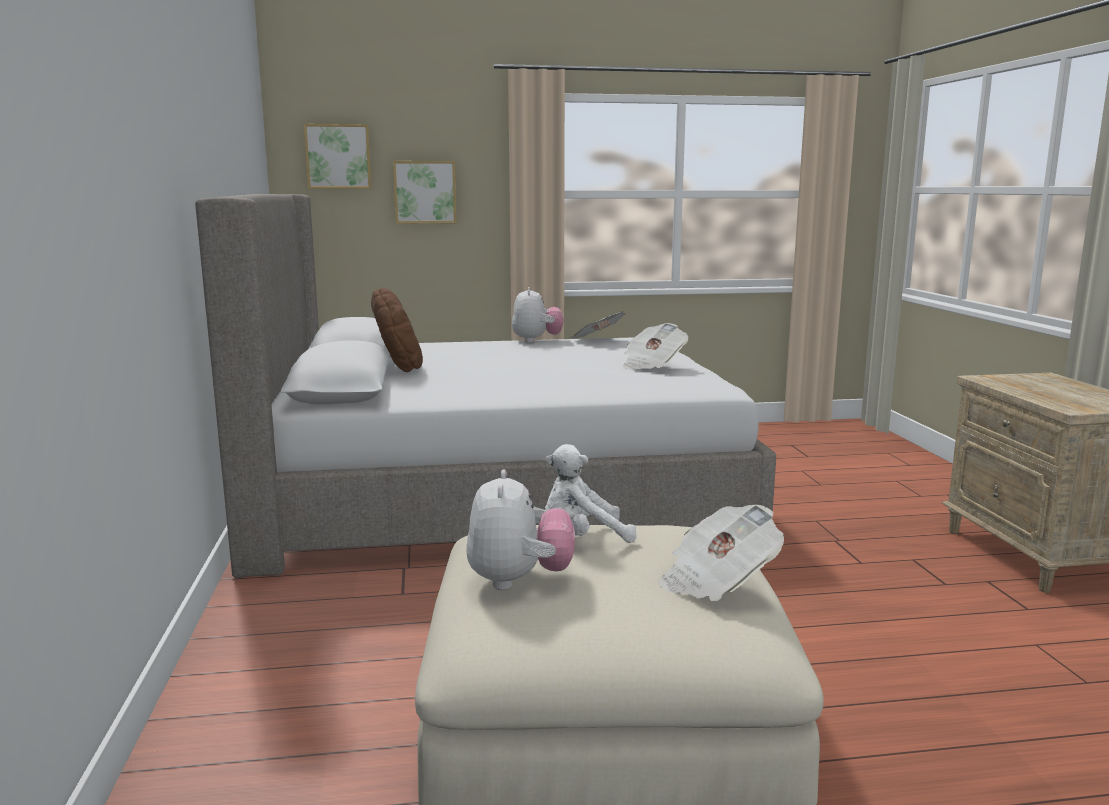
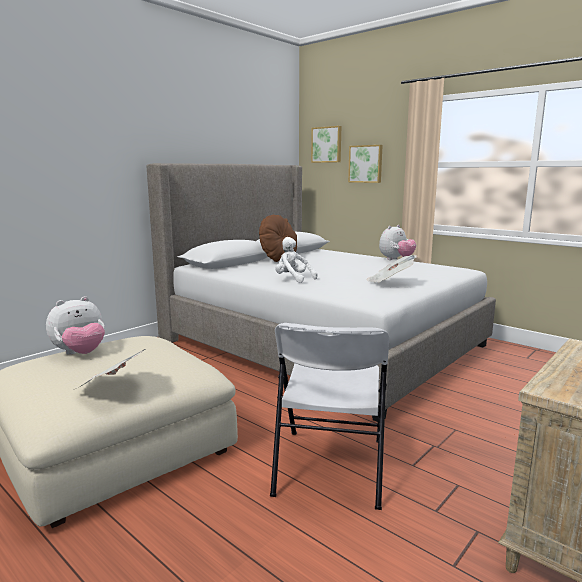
camera: 50 degrees right, 0 degrees up
white plush toy [545,444,637,543] -> white plush toy moved to [275,237,317,283]
newspaper [570,311,626,338] -> none
none -> white chair [270,323,389,510]

